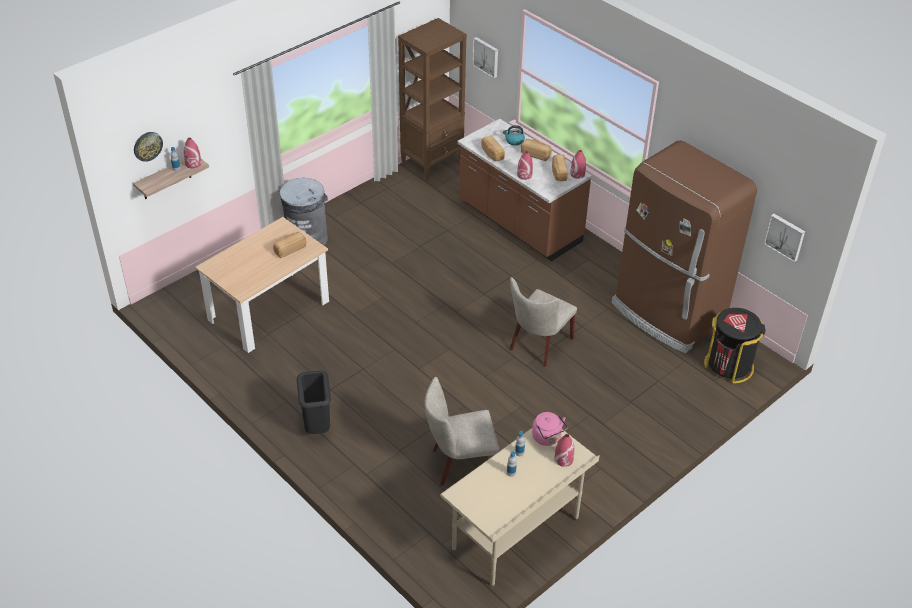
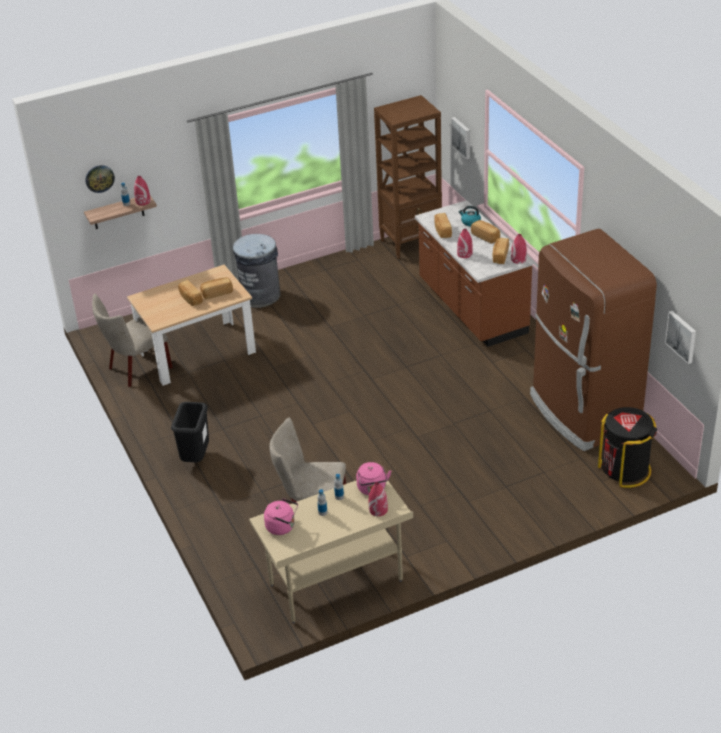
camera: 20 degrees right, 5 degrees down
beige chair [510,277,577,367] -> beige chair moved to [92,294,173,387]
none -> bread [178,280,203,306]
none -> pink kettle [264,498,298,535]

